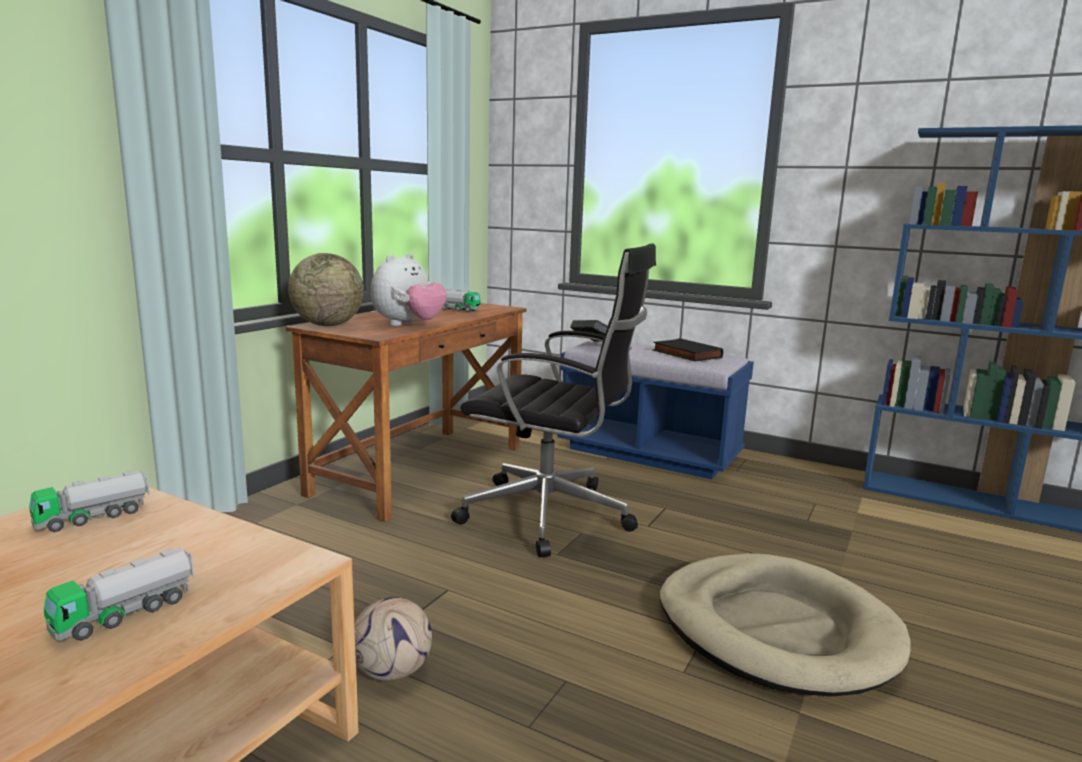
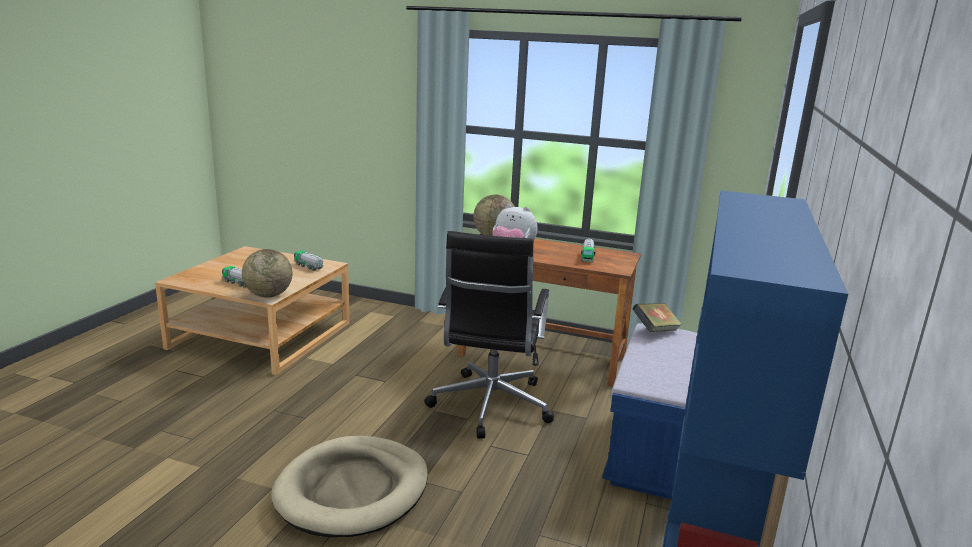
camera: 80 degrees right, 5 degrees up
football [354,597,432,681] -> none
black book [653,338,723,361] -> none
none -> globe [242,249,293,298]

